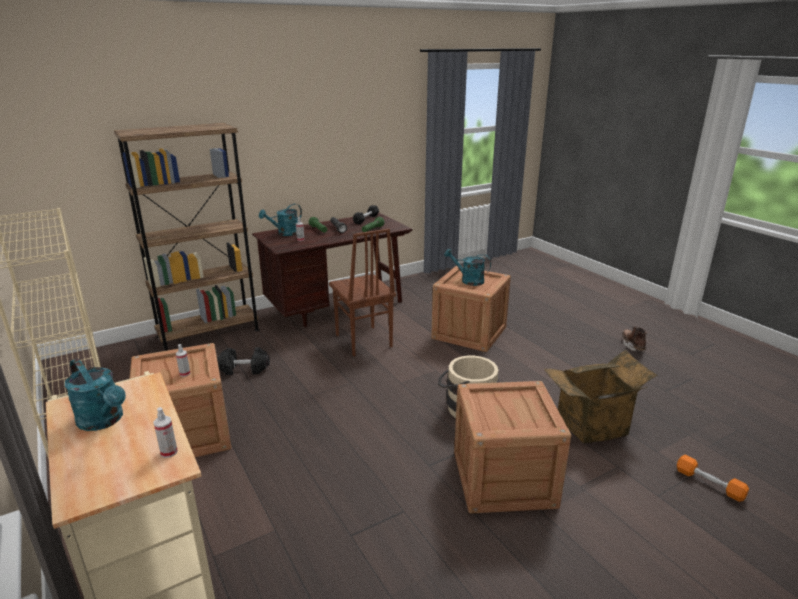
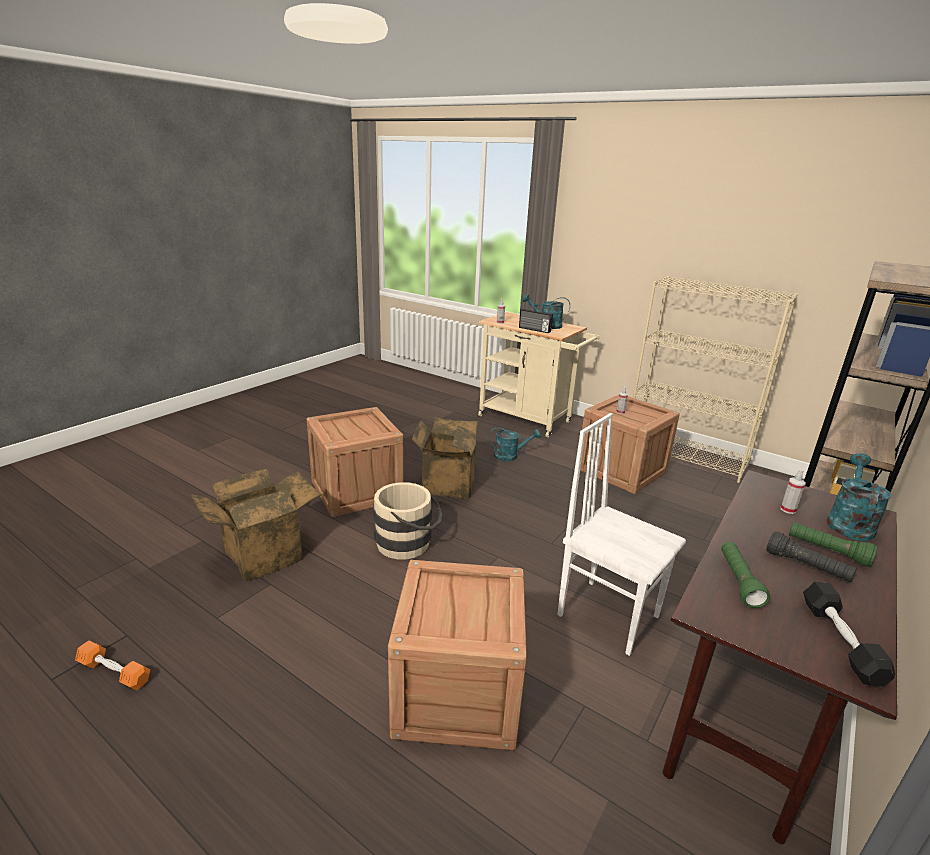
camera: 155 degrees right, 0 degrees up
black dumbbell [217,347,270,375] -> none
brown chair [329,229,396,356] -> white chair [557,413,686,656]
turquoise watering can [444,249,491,286] -> turquoise watering can moved to [489,427,541,461]
brown boot [622,326,648,351] -> none
orange dumbbell [677,455,749,502] -> orange dumbbell moved to [75,640,150,690]
none -> cardboard box [412,417,478,499]
none -> radio [519,309,553,333]

